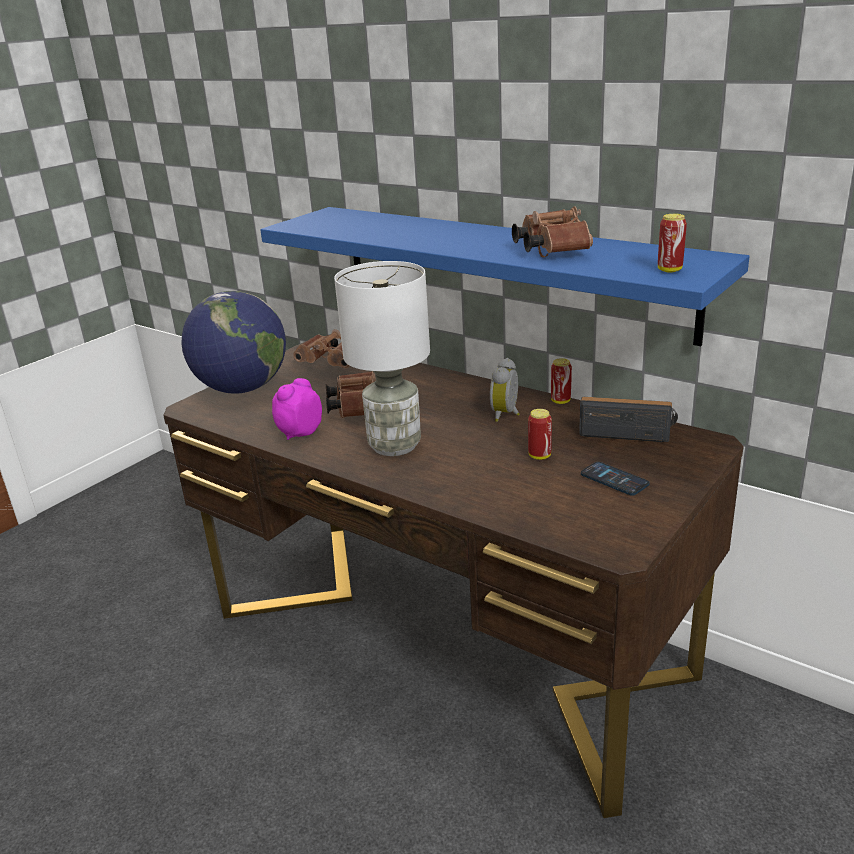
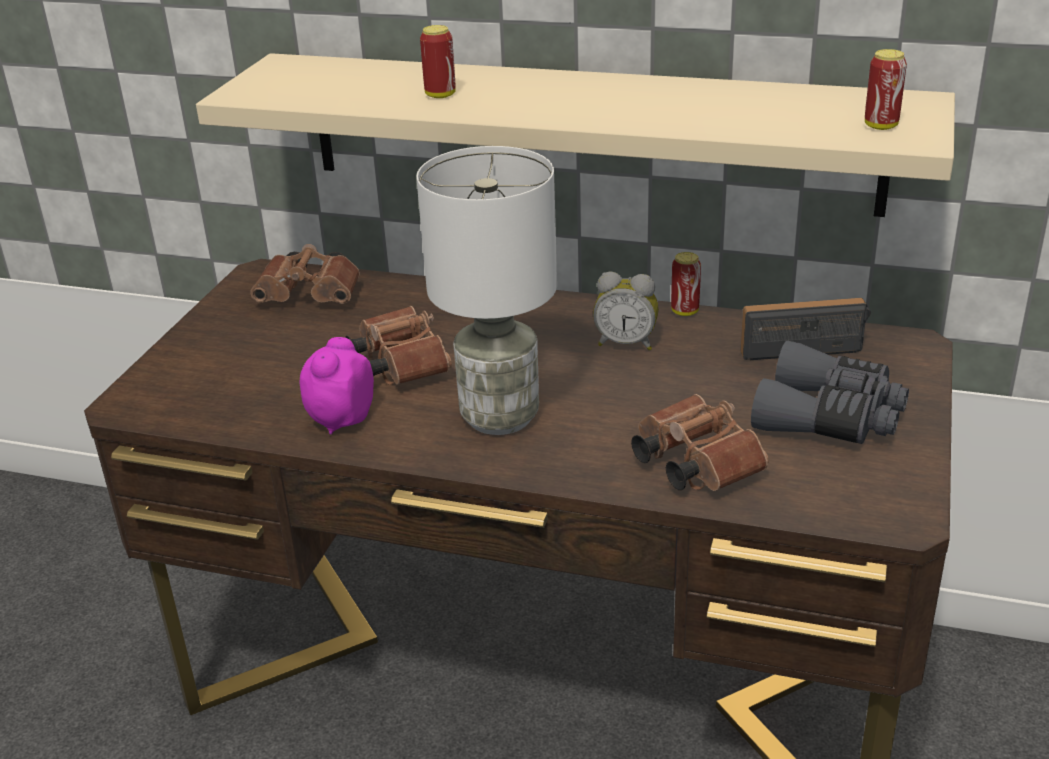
camera: 20 degrees left, 5 degrees up
globe [182,291,286,394] -> none
blue shelf [260,207,750,346] -> beige shelf [196,53,955,217]
alarm clock [490,358,520,422] -> alarm clock turned 75 degrees counterclockwise [593,272,659,350]
brown binoculars [512,206,593,257] -> brown binoculars moved to [631,394,769,491]
can [528,409,552,460] -> can moved to [420,25,456,98]
phone [581,462,650,496] -> grey binoculars [751,341,909,444]

